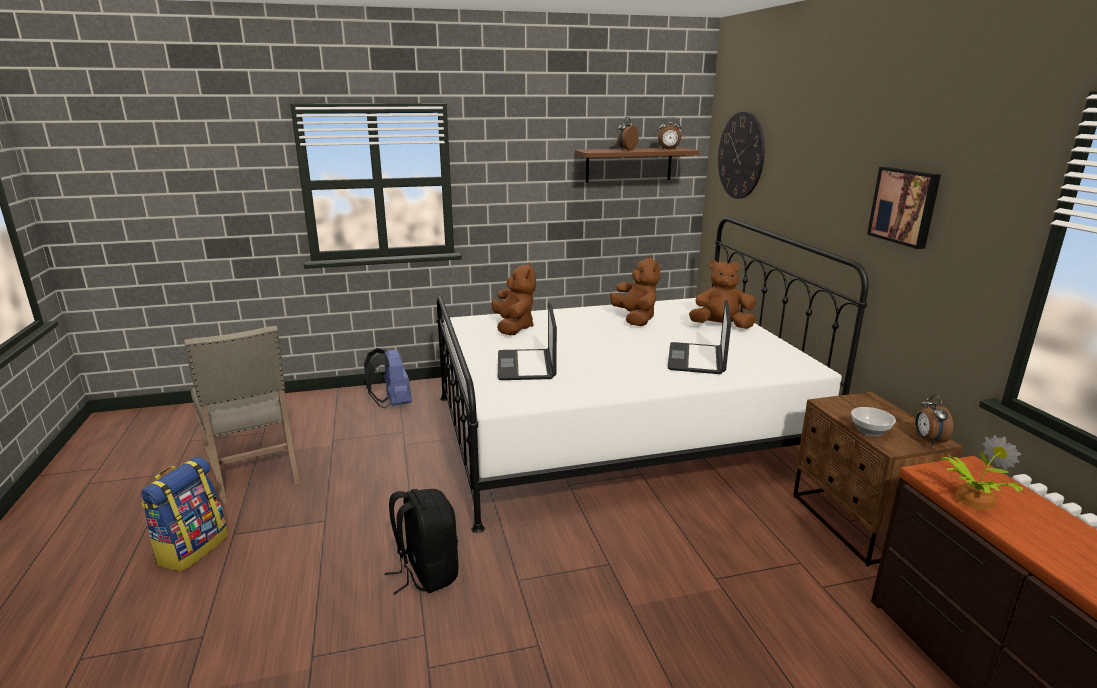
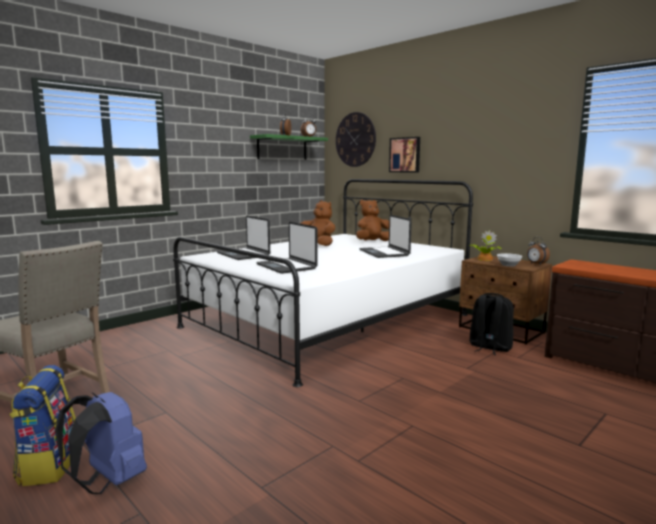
camera: 30 degrees left, 10 degrees down
blue backpack [364,348,412,408] -> blue backpack moved to [55,392,147,494]
black backpack [385,489,458,595] -> black backpack moved to [469,293,514,355]
brown plush toy [491,262,536,336] -> laptop [217,216,270,260]
brown shelf [575,148,699,182] -> green shelf [250,134,328,160]
picture [867,167,941,249] -> picture moved to [389,137,420,172]
potted plant [939,435,1023,510] -> potted plant moved to [468,230,501,261]

